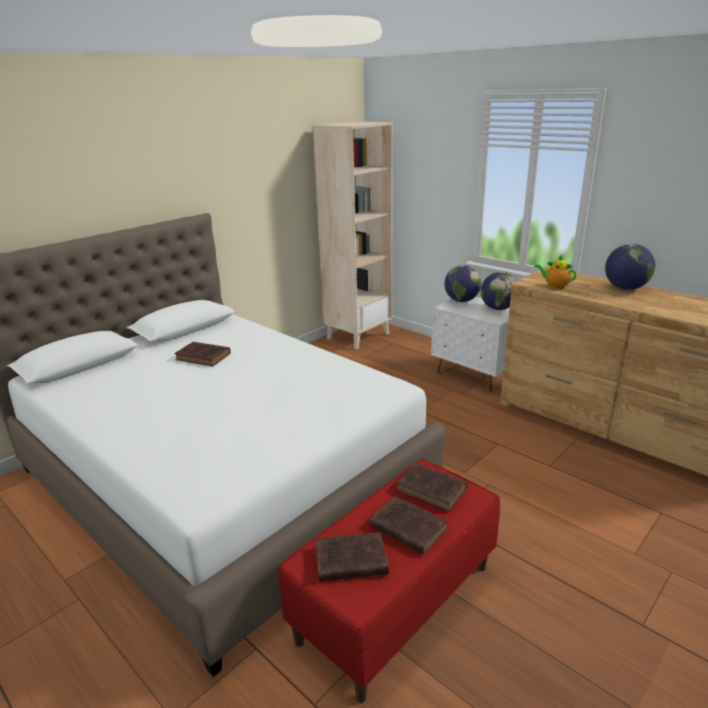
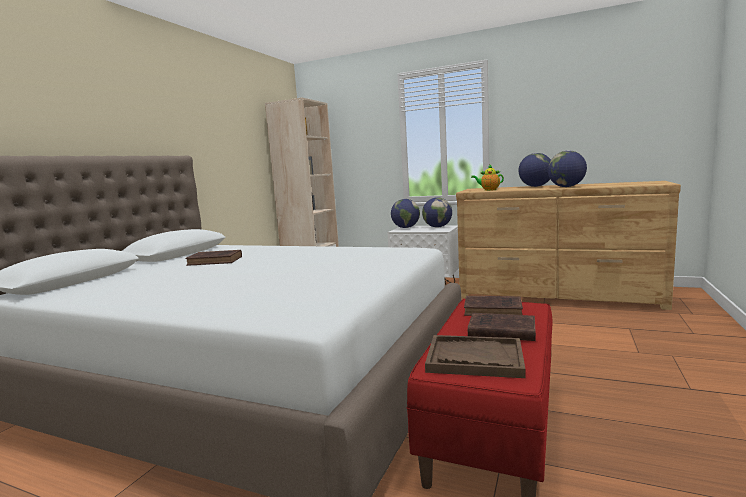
camera: 20 degrees left, 15 degrees down
brown book [316,532,389,582] -> brown tray [425,335,525,378]
none -> globe [548,150,587,187]

